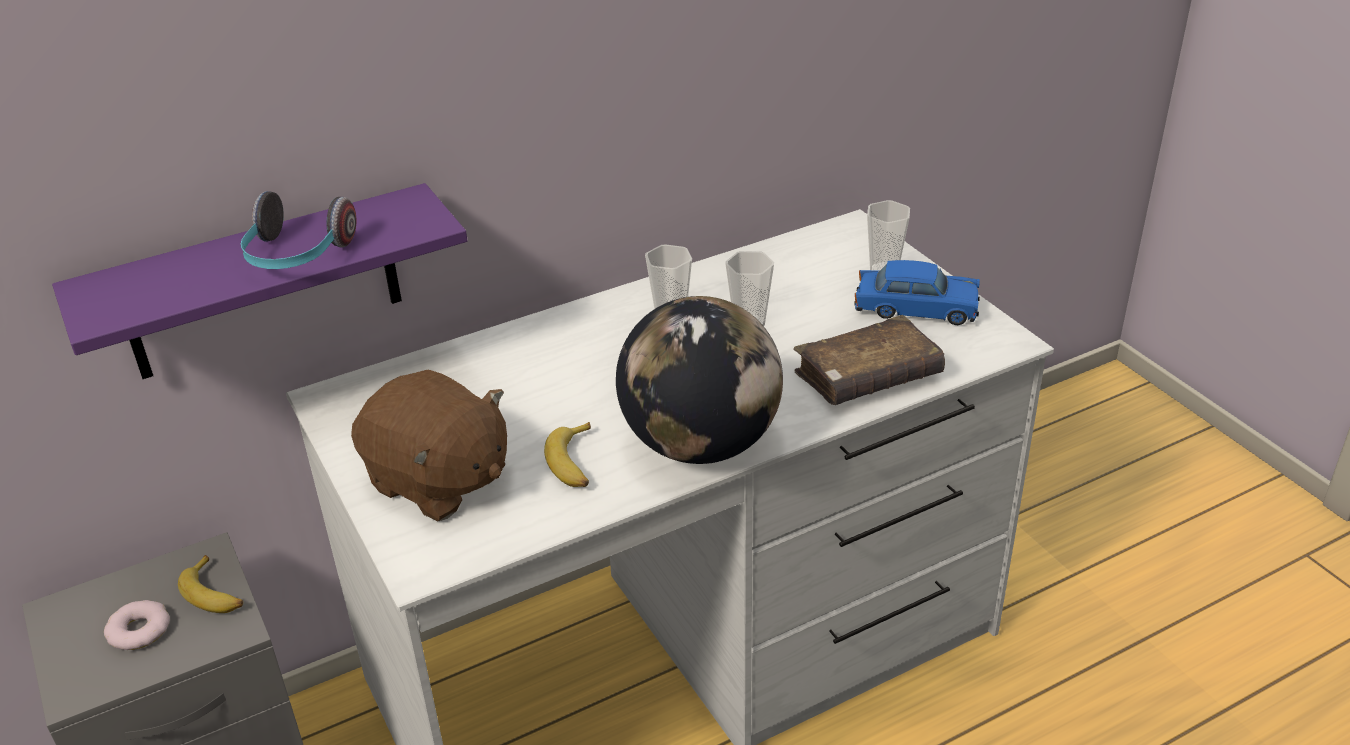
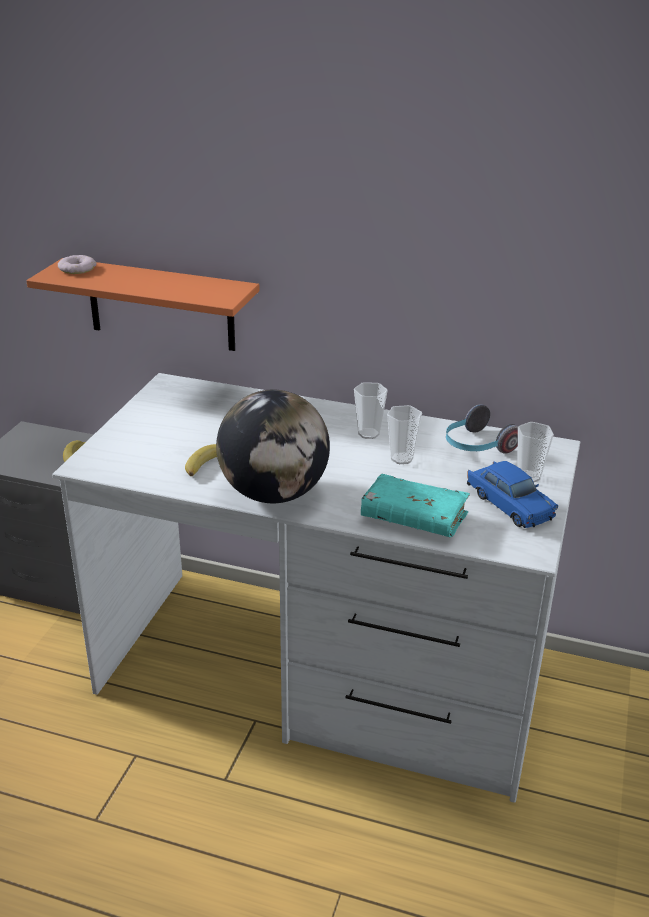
camera: 45 degrees right, 5 degrees down
purple shelf [52,183,468,379] -> orange shelf [27,258,260,351]
donut [104,600,170,650] -> donut moved to [58,255,97,274]
headphones [241,191,356,269] -> headphones moved to [446,404,518,454]
brown plush toy [351,370,507,521] -> none
brown book [793,315,945,405] -> turquoise book [361,474,470,537]

